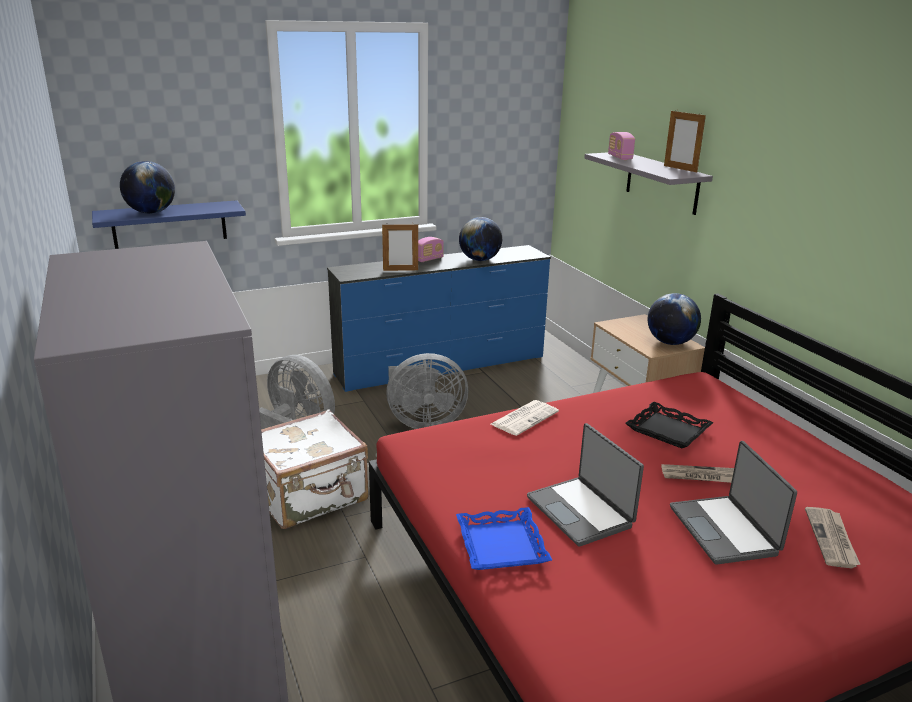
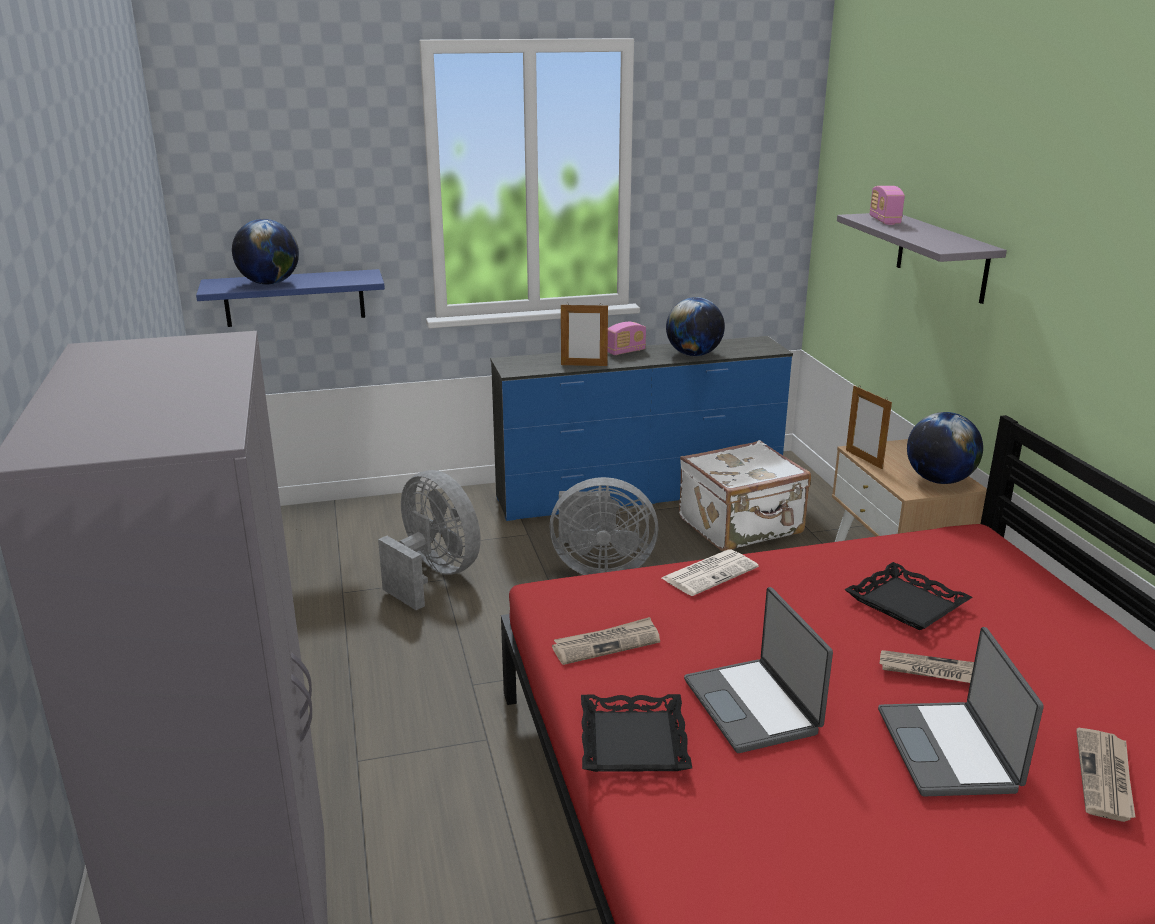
camera: 10 degrees right, 0 degrees up
white suitcase [261,409,368,529] -> white suitcase moved to [679,440,811,551]
blue tray [456,507,552,570] -> black tray [581,694,692,772]
picture frame [664,109,706,172] -> picture frame moved to [846,385,892,469]
none -> newspaper [552,617,660,665]

